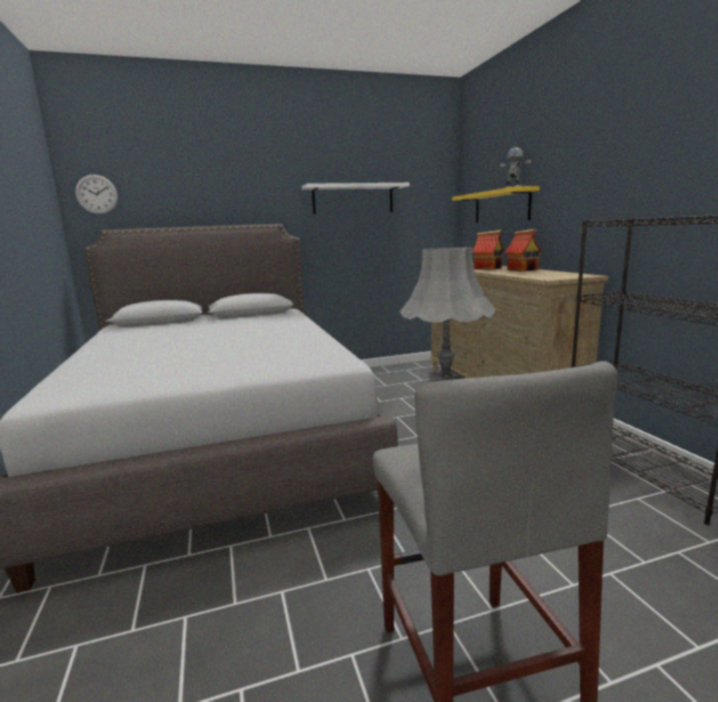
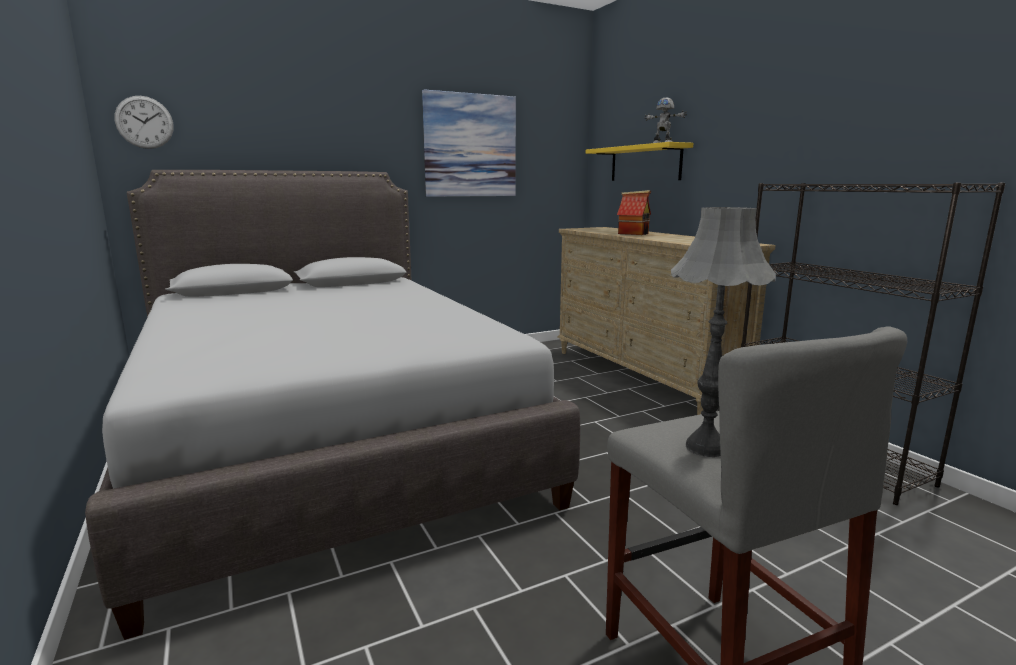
camera: 10 degrees left, 0 degrees up
white shelf [302,183,410,214] -> picture [422,89,516,197]
toy house [505,229,542,271] -> none

